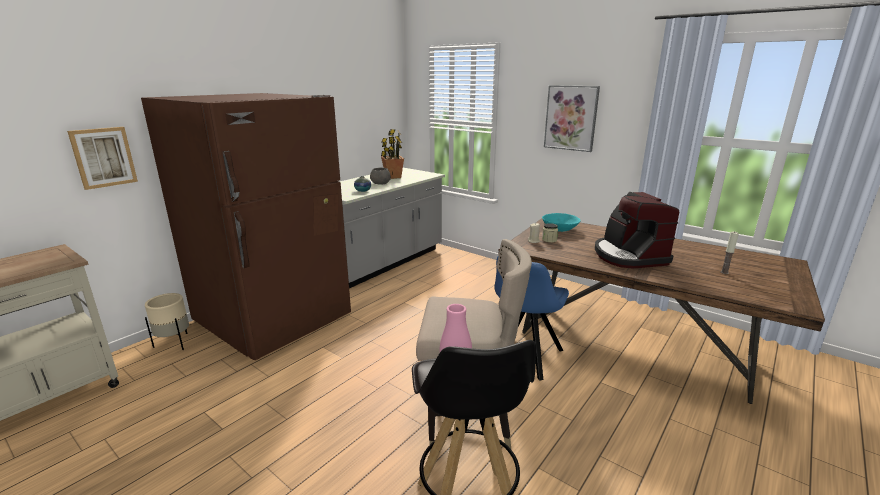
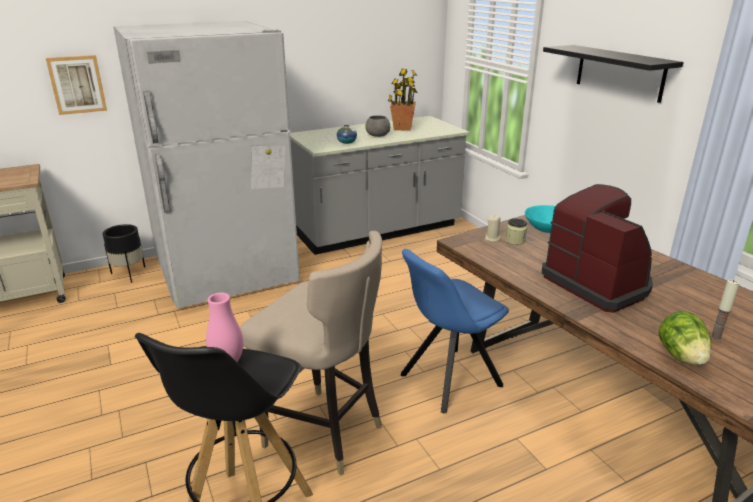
camera: 25 degrees right, 5 degrees up
brown fridge [141,93,351,360] -> white fridge [113,21,300,308]
beige planter [145,293,189,350] -> black planter [102,224,145,283]
picture [544,85,600,152] -> black shelf [543,45,684,103]
coffee machine [595,192,679,268] -> coffee machine turned 135 degrees clockwise [542,184,653,313]
none -> lettuce [659,311,711,365]

